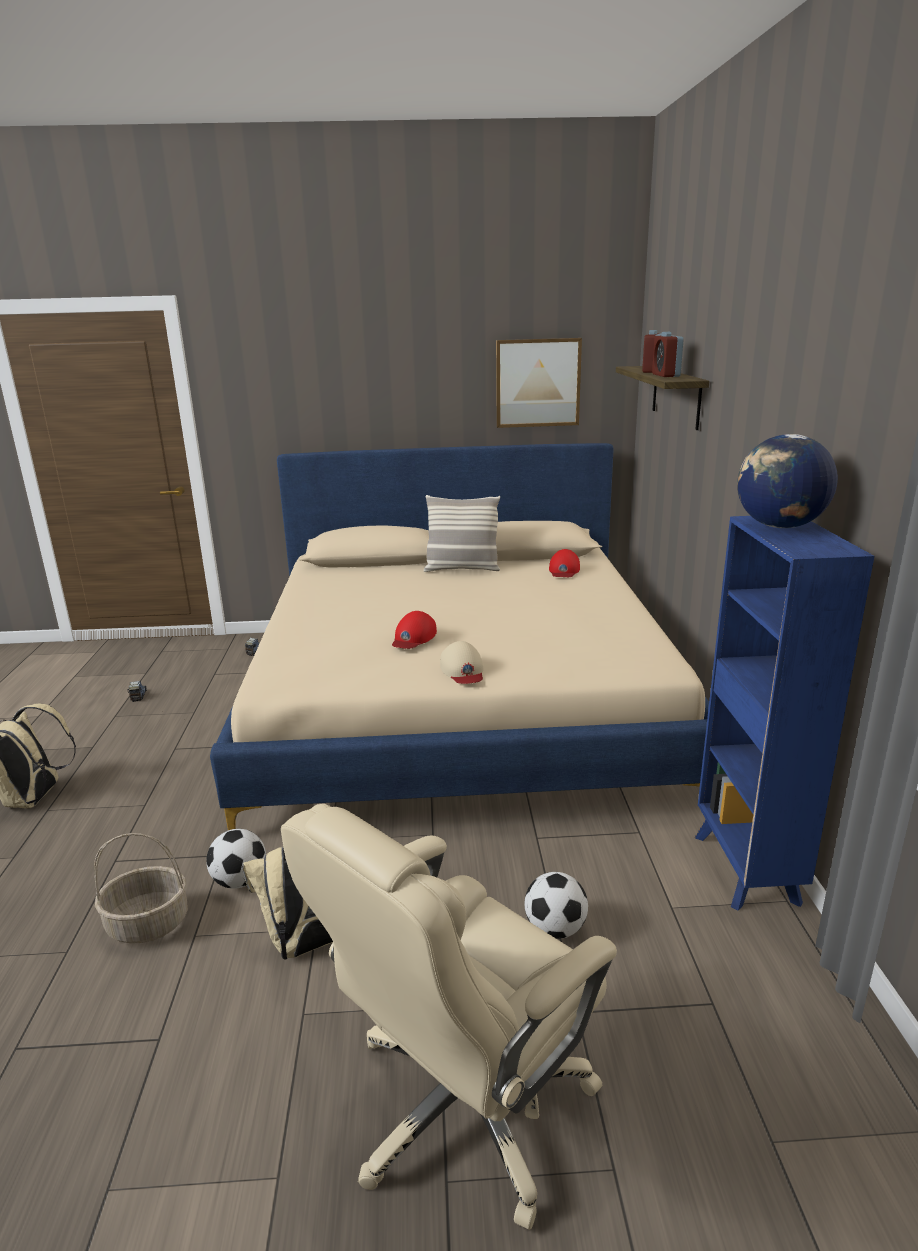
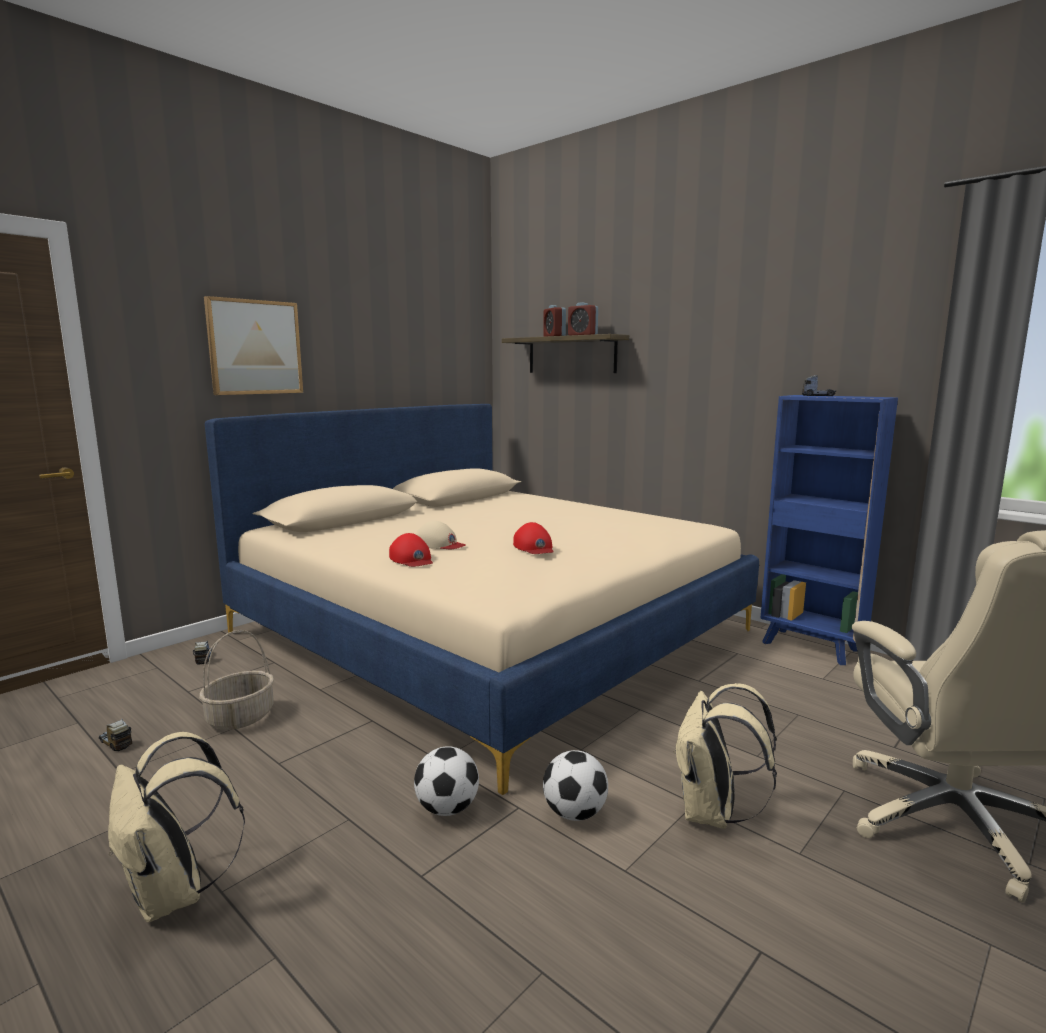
camera: 45 degrees left, 10 degrees down
basket [94,833,188,943] -> basket moved to [199,630,274,730]
pillow [424,495,500,572] -> none
beige cap [440,641,483,684] -> beige cap moved to [415,521,466,549]
picture [496,338,582,428] -> picture moved to [204,296,303,395]
football [525,872,588,939] -> football moved to [414,746,479,816]
red cap [549,549,580,577] -> red cap moved to [389,533,433,567]
globe [737,434,838,528] -> toy truck [802,375,836,396]

